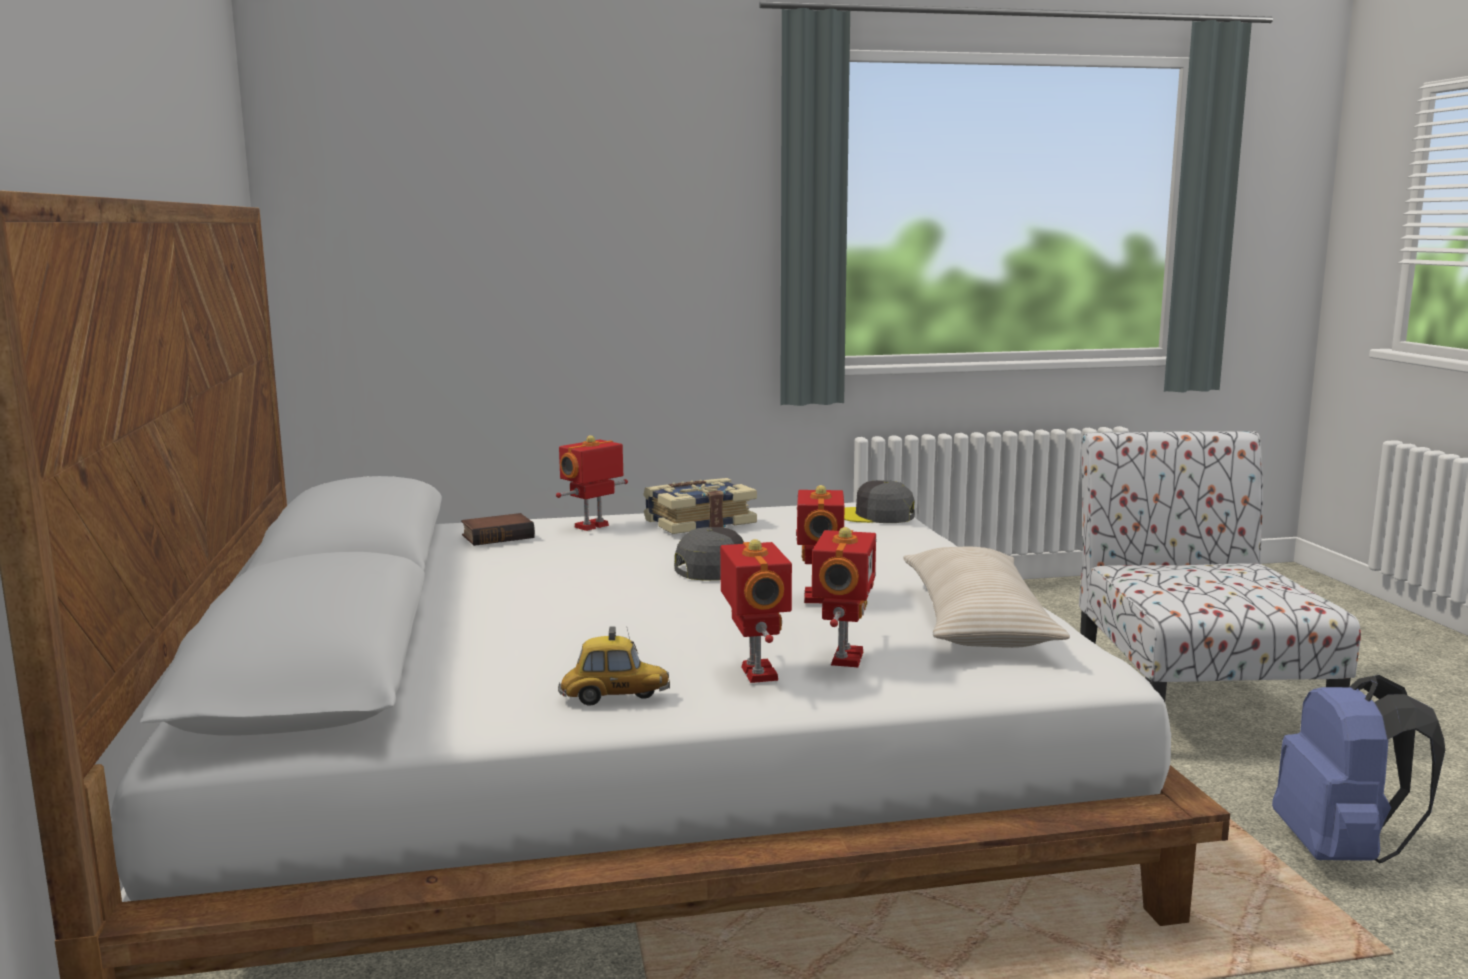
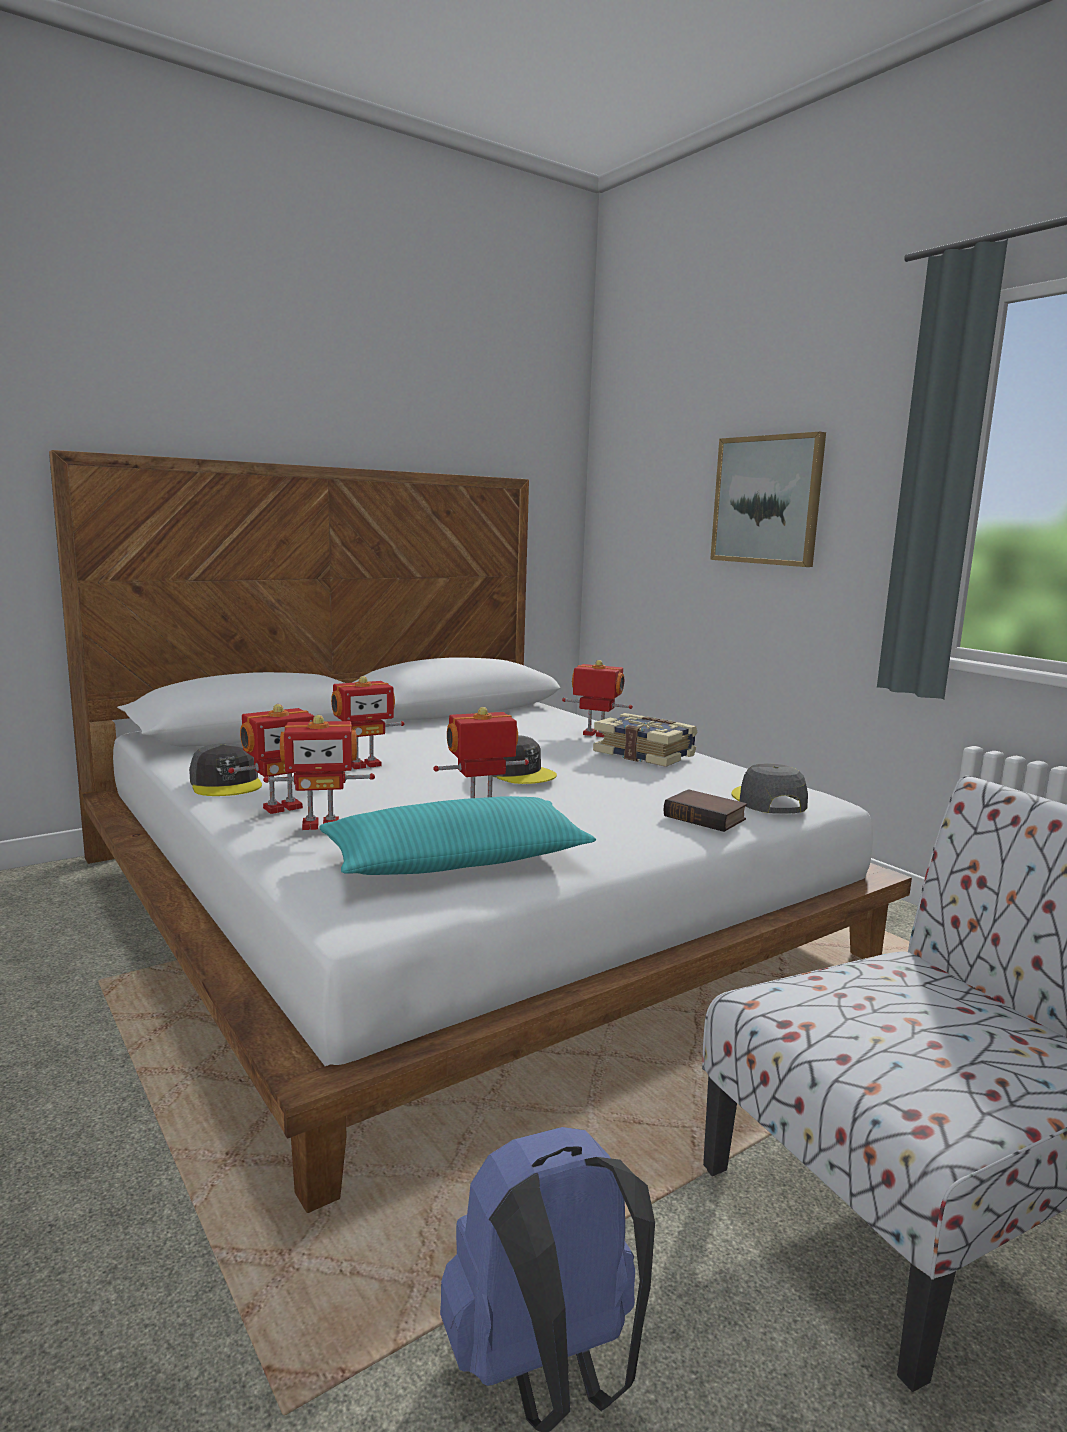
camera: 65 degrees right, 0 degrees up
book [461,513,535,546] -> book moved to [663,789,747,832]
toy car [558,626,670,706] -> grey cap [189,743,262,796]
beige pillow [903,547,1070,648] -> turquoise pillow [319,796,596,875]
none -> toy robot [331,676,405,769]
none -> picture [710,432,826,567]

